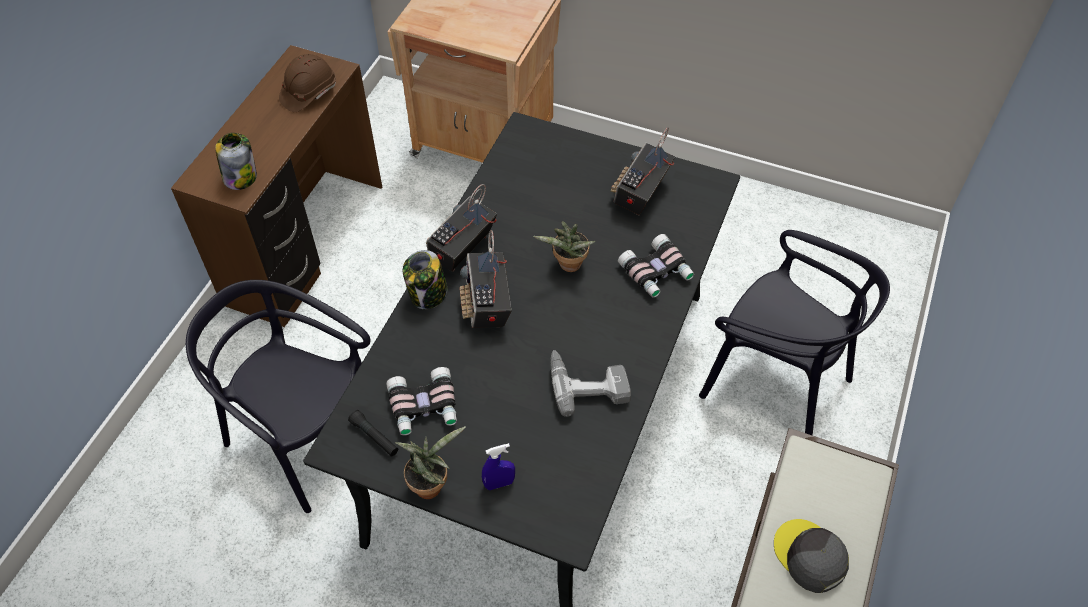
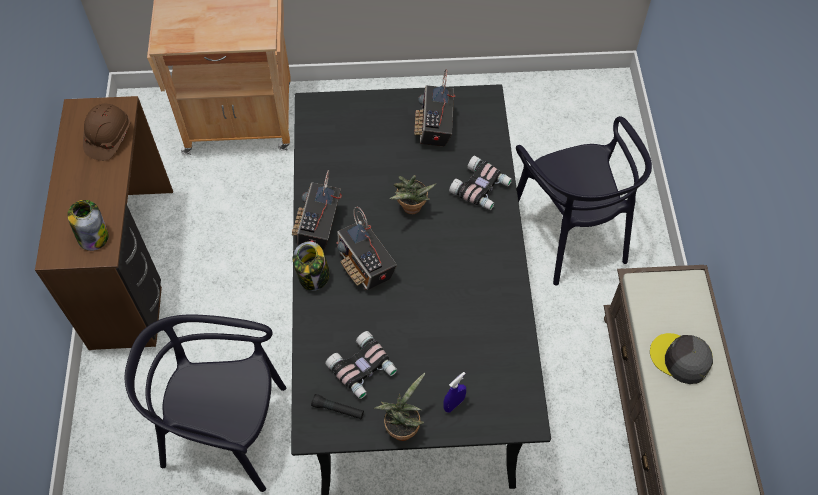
camera: 25 degrees left, 5 degrees up
power drill [550,350,631,417] -> none
black chair [699,230,890,436] -> black chair turned 60 degrees clockwise [516,116,652,286]

